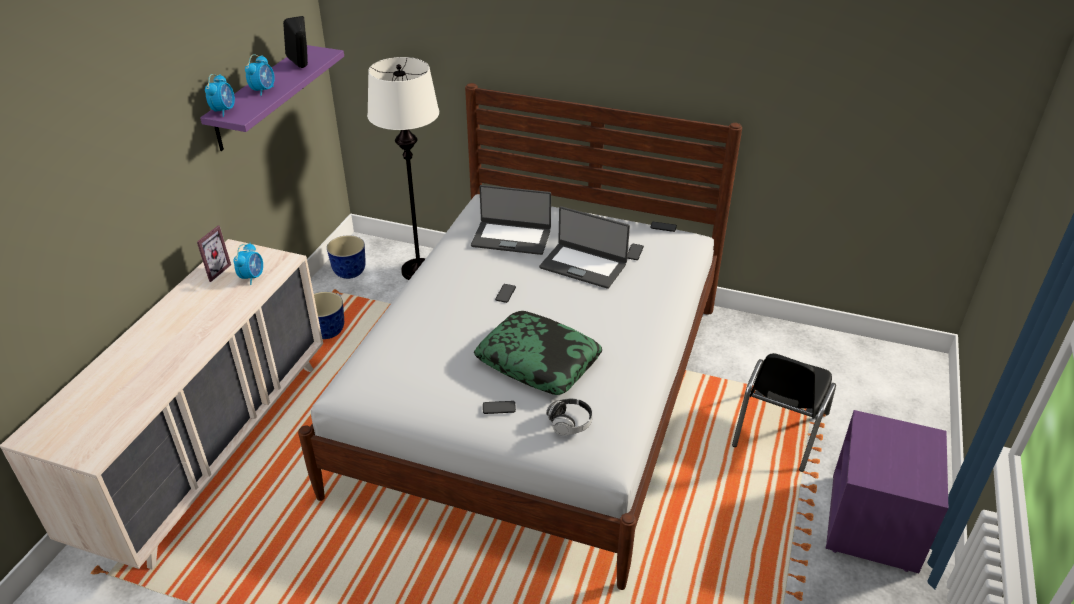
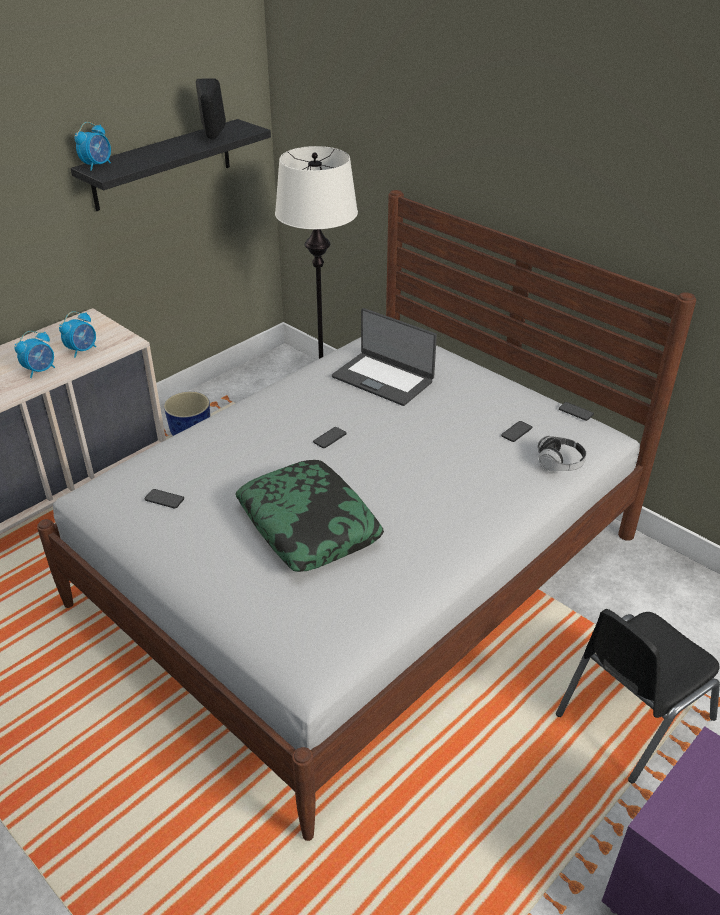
camera: 25 degrees right, 0 degrees up
picture frame [197,226,231,282] -> none
purple shelf [200,45,344,151] -> black shelf [70,119,271,211]
alarm clock [245,54,275,96] -> alarm clock moved to [15,331,55,378]
planter [327,235,366,279] -> none
phone [483,401,516,414] -> phone moved to [145,489,184,508]
laptop [539,206,630,289] -> none
headphones [546,398,593,436] -> headphones moved to [538,436,586,471]

